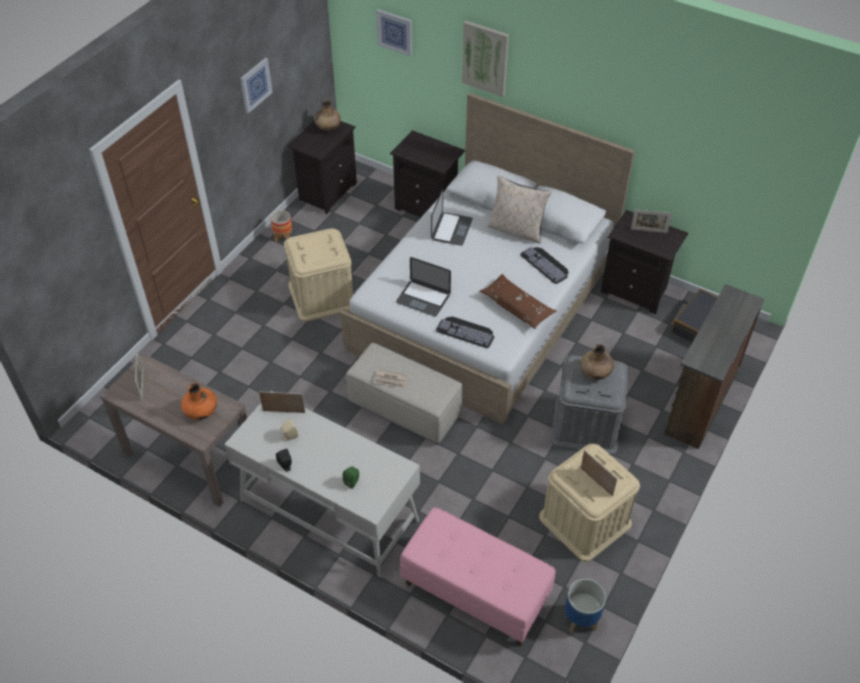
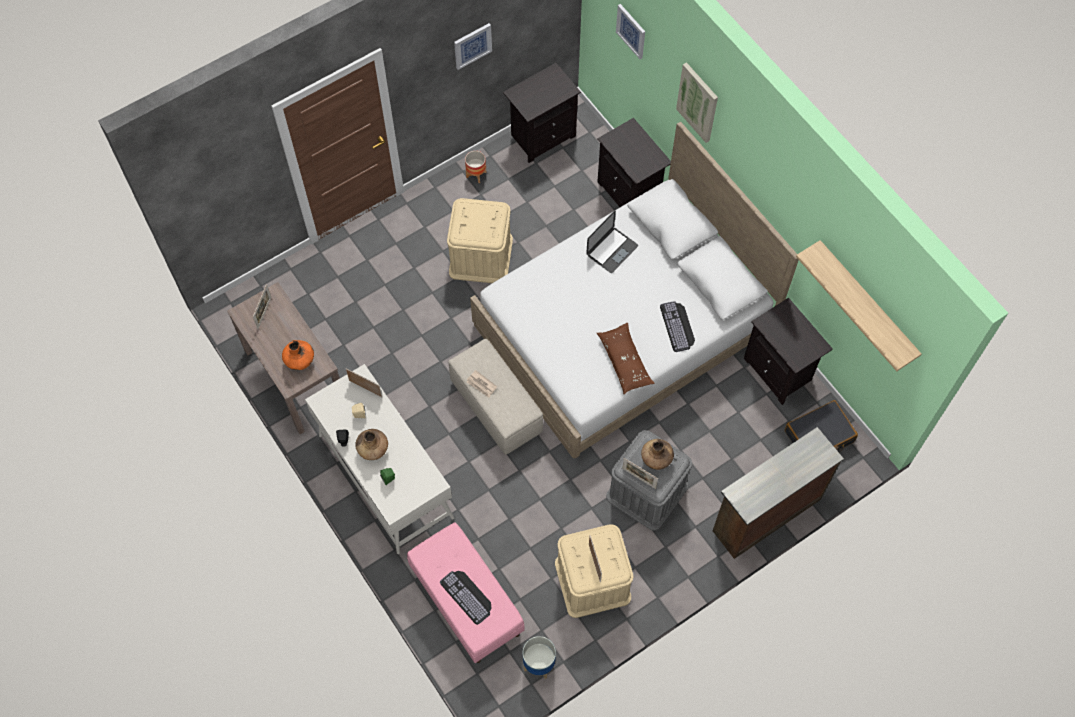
camera: 25 degrees right, 15 degrees up
brown vase [314,100,341,131] -> brown vase moved to [355,429,388,460]
laptop [396,257,451,316] -> none
keyboard [436,316,494,348] -> keyboard moved to [440,571,492,625]
beige pillow [488,175,551,244] -> none
picture frame [631,209,672,233] -> picture frame moved to [622,458,658,489]
none -> shelf [796,240,921,371]

